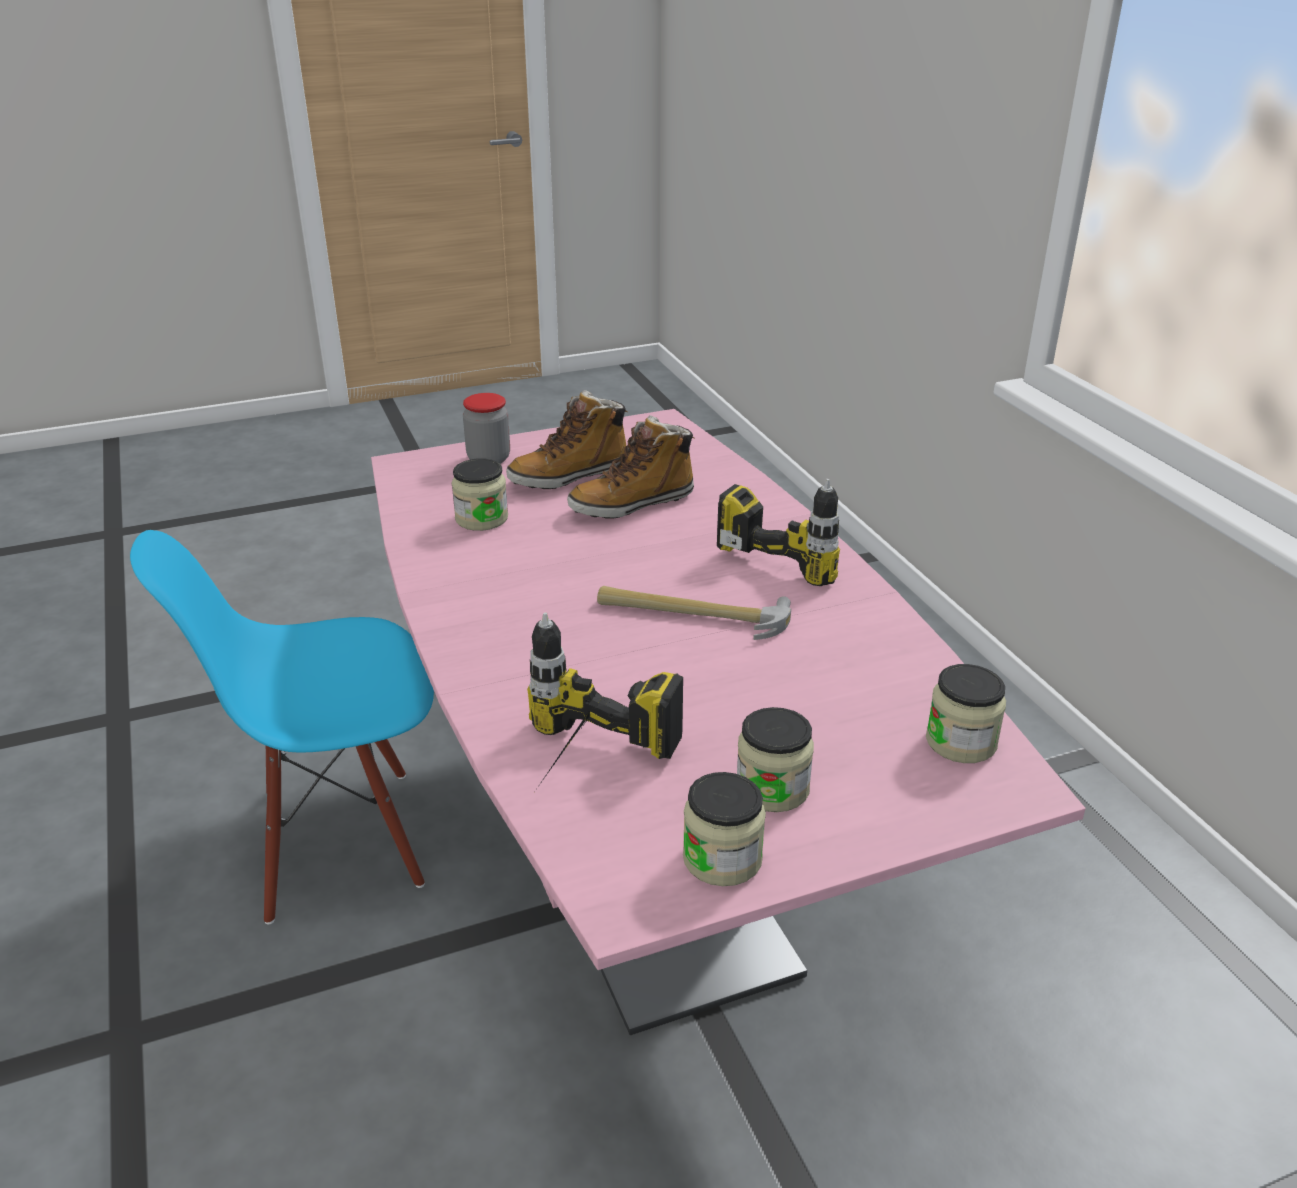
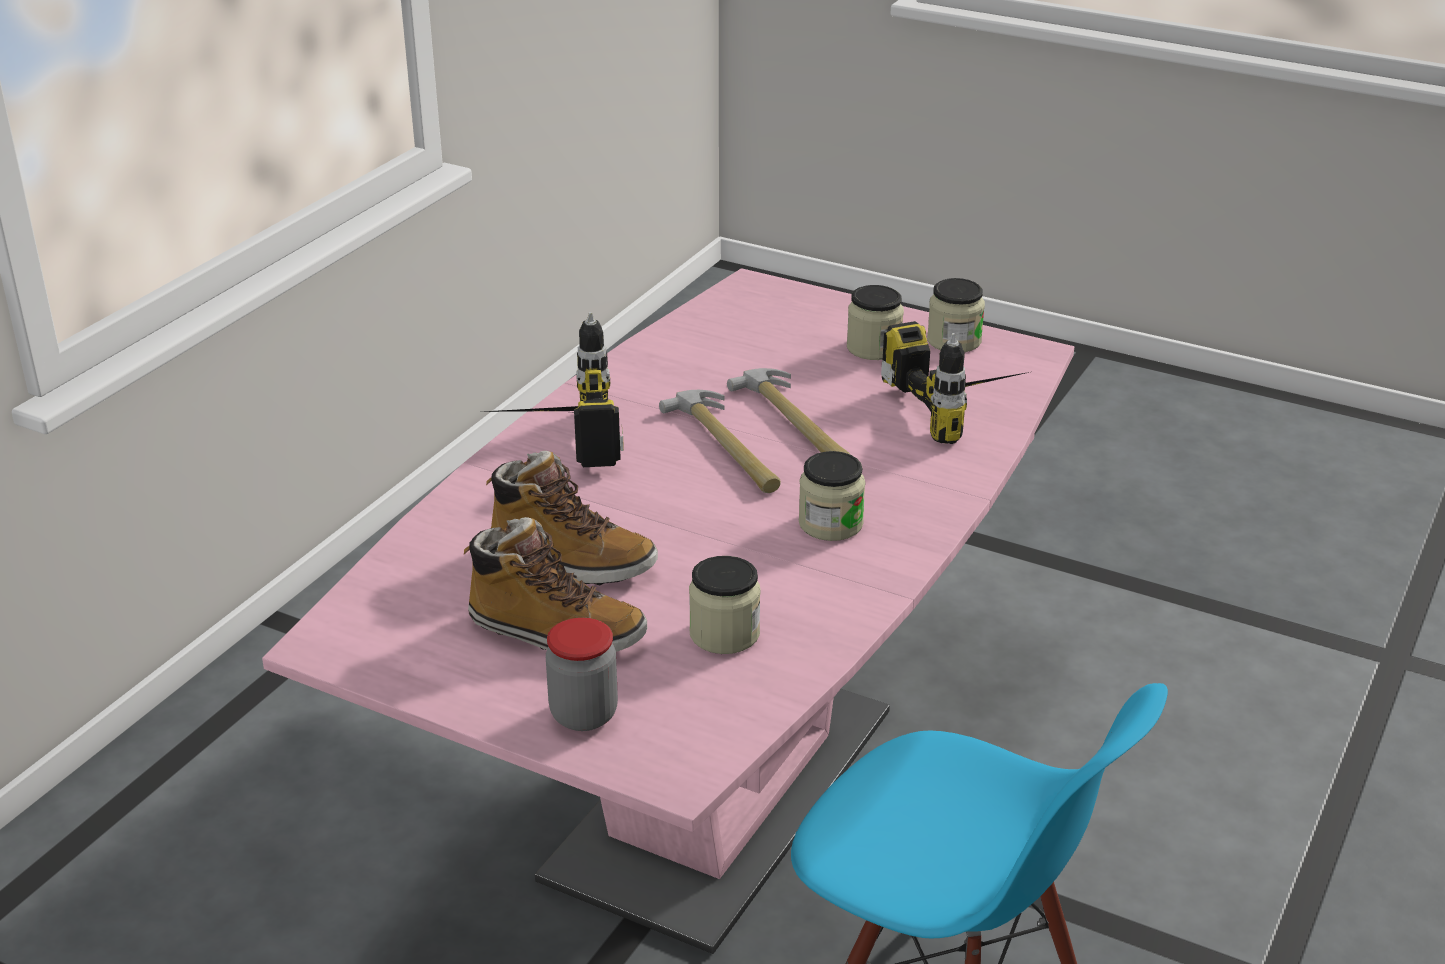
camera: 130 degrees left, 0 degrees up
jar [926,664,1006,763] -> jar moved to [799,451,865,541]
none -> hammer [727,368,850,454]

